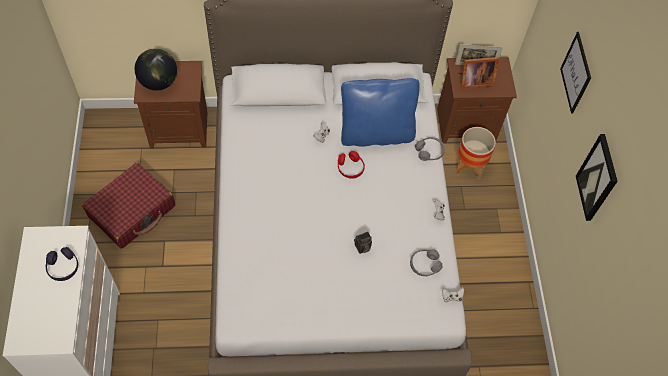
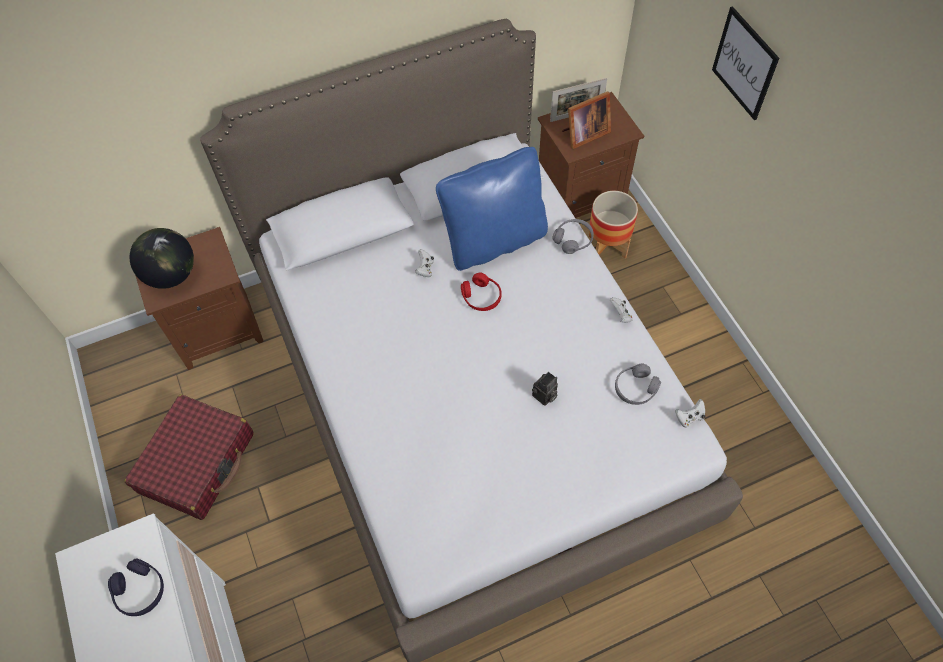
camera: 15 degrees left, 0 degrees up
picture [576,134,618,221] -> none

